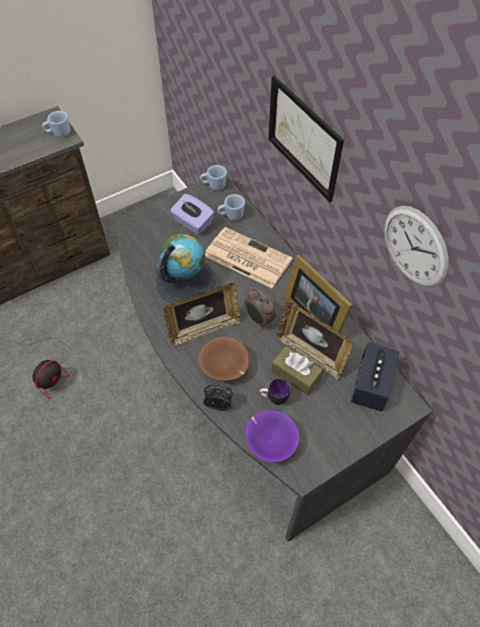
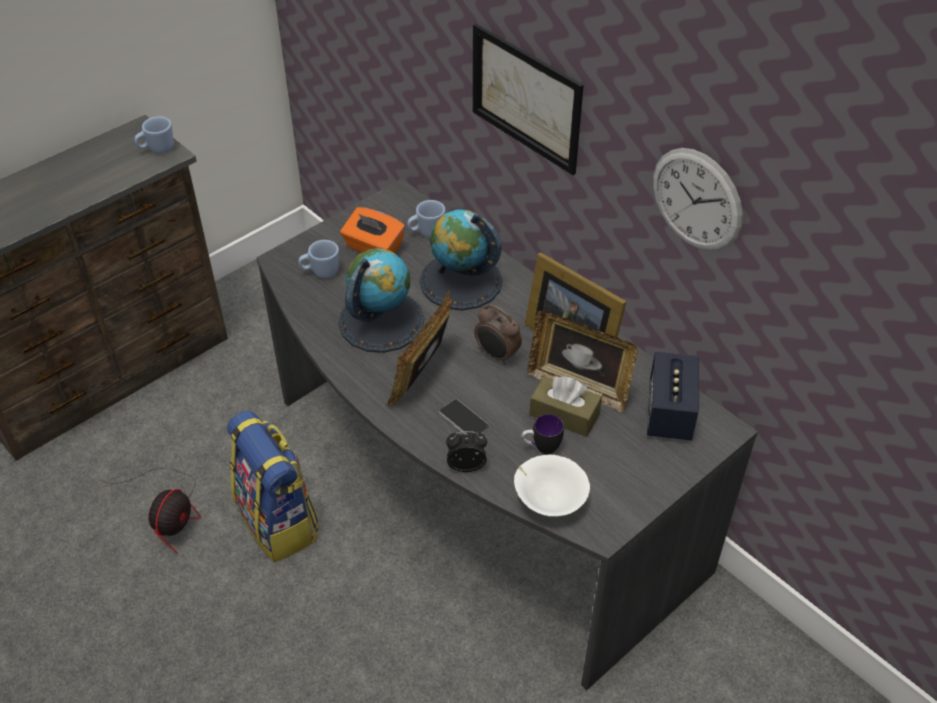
camera: 10 degrees left, 10 degrees down
picture frame [163,283,241,346] -> picture frame turned 150 degrees clockwise [386,291,452,406]
purple tissue box [170,194,215,235] -> orange tissue box [340,207,405,253]
brown bowl [199,337,249,381] -> phone [439,399,490,435]
blue mug [200,165,227,191] -> blue mug moved to [299,240,339,279]
newspaper [205,227,292,288] -> globe [420,209,503,310]
purple bowl [245,410,299,462] -> white bowl [514,455,590,517]
none -> backpack [227,410,319,562]

